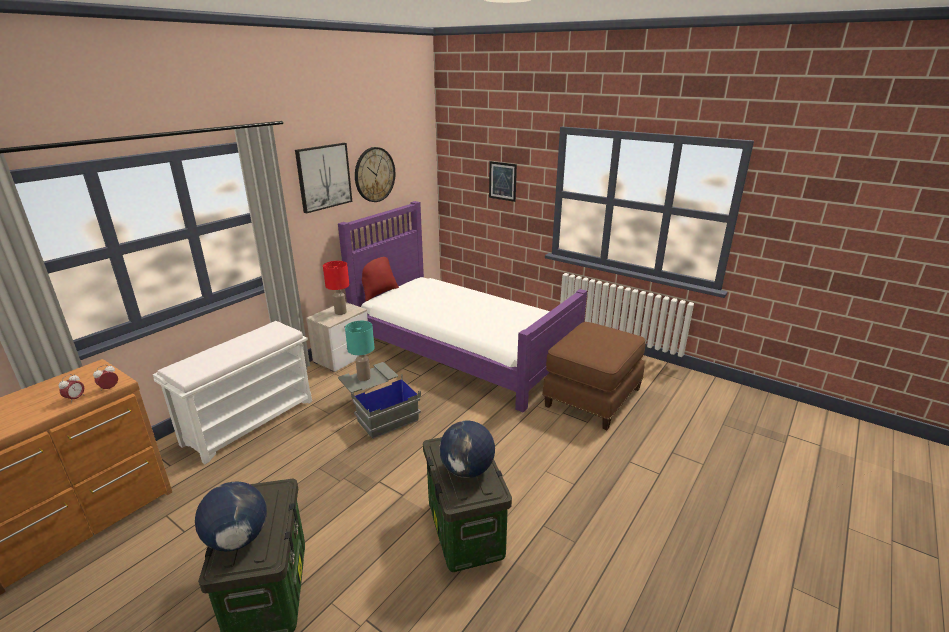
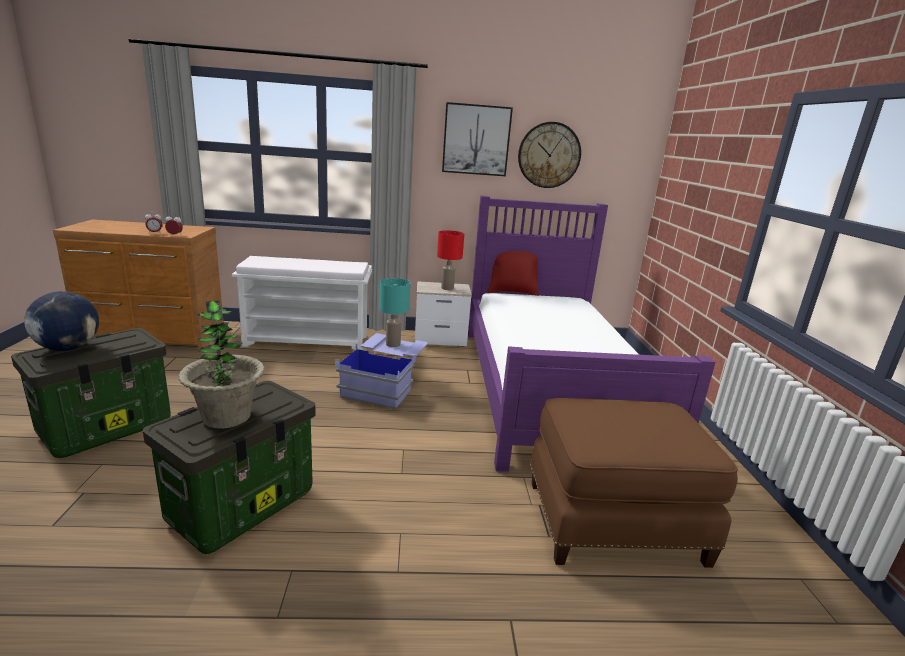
camera: 50 degrees right, 5 degrees down
grey storage box [338,362,421,439] -> blue storage box [335,333,428,409]
globe [439,420,495,478] -> potted plant [178,301,265,429]
picture [489,161,517,202] -> none

